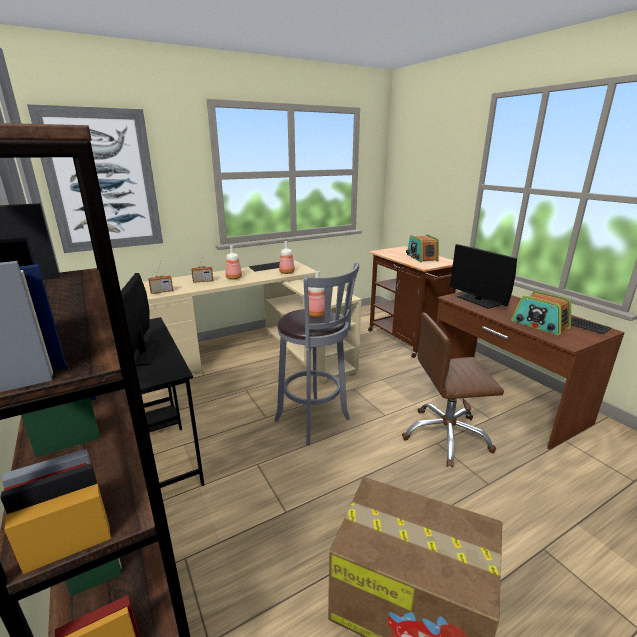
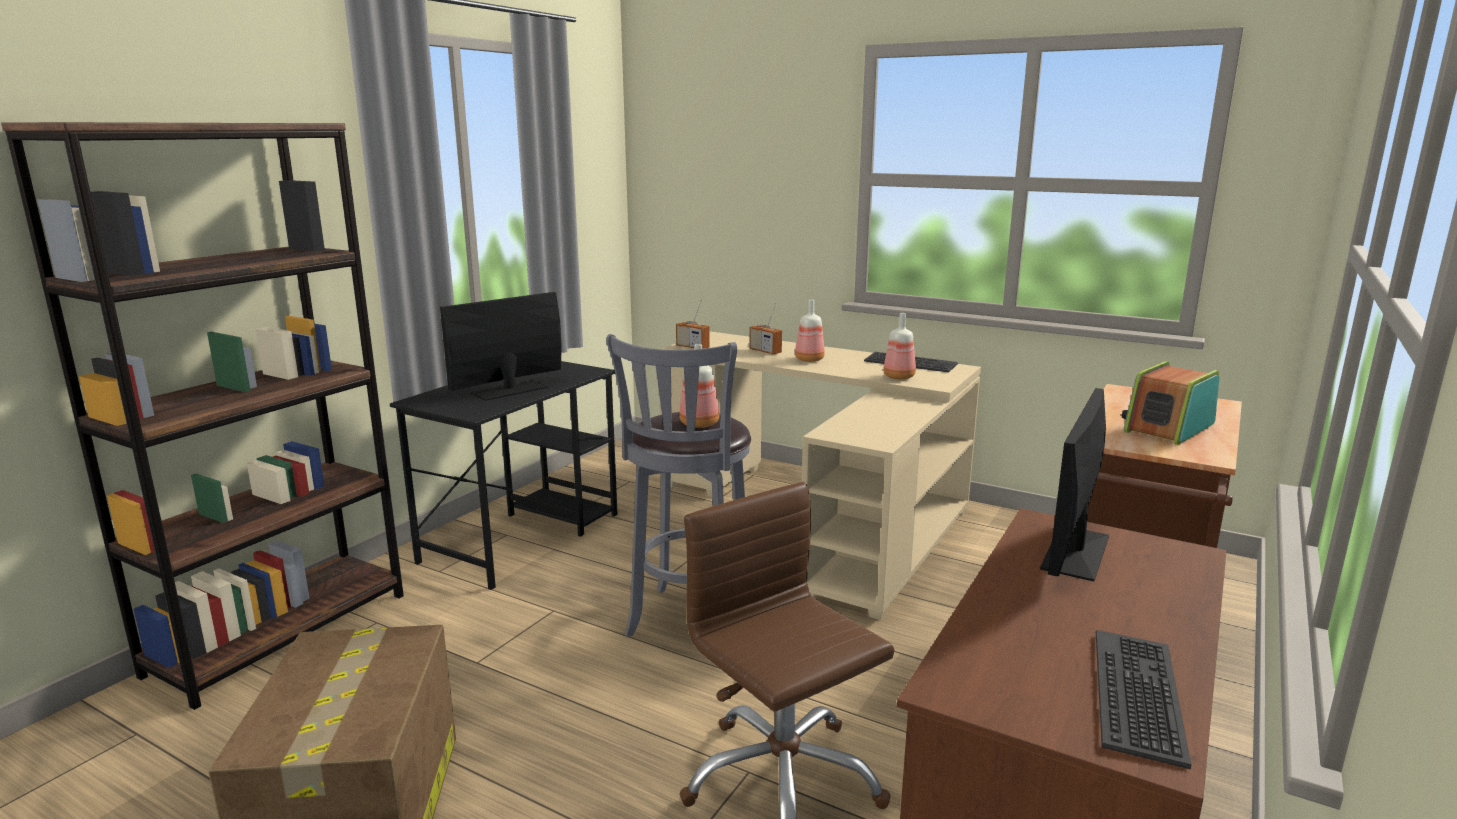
camera: 60 degrees right, 5 degrees down
picture [27,104,163,253] -> none
radio [511,290,571,335] -> none

